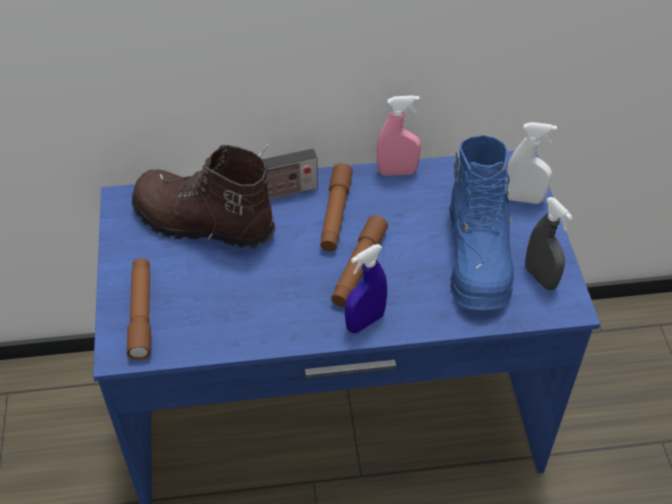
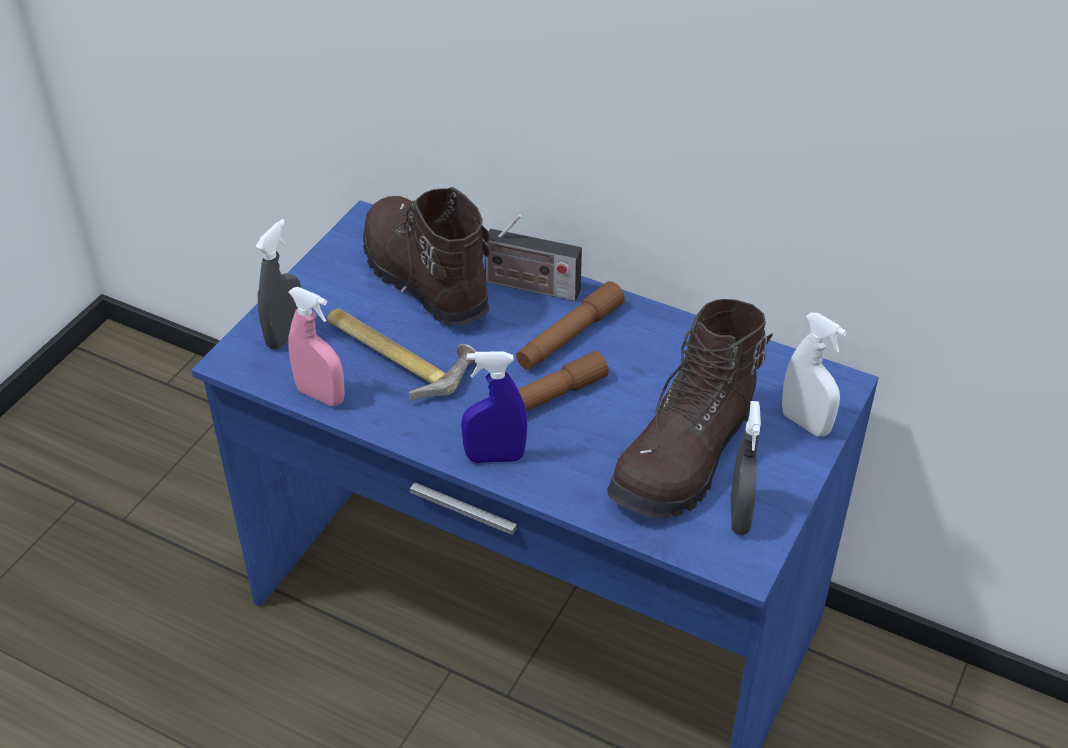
camera: 35 degrees right, 5 degrees down
brown flashlight [127,258,151,360] -> grey spray bottle [255,219,301,350]
pink spray bottle [376,95,421,176] -> pink spray bottle moved to [288,287,345,406]
blue boot [449,135,514,310] -> brown boot [607,299,773,519]
none -> hammer [327,308,477,401]

